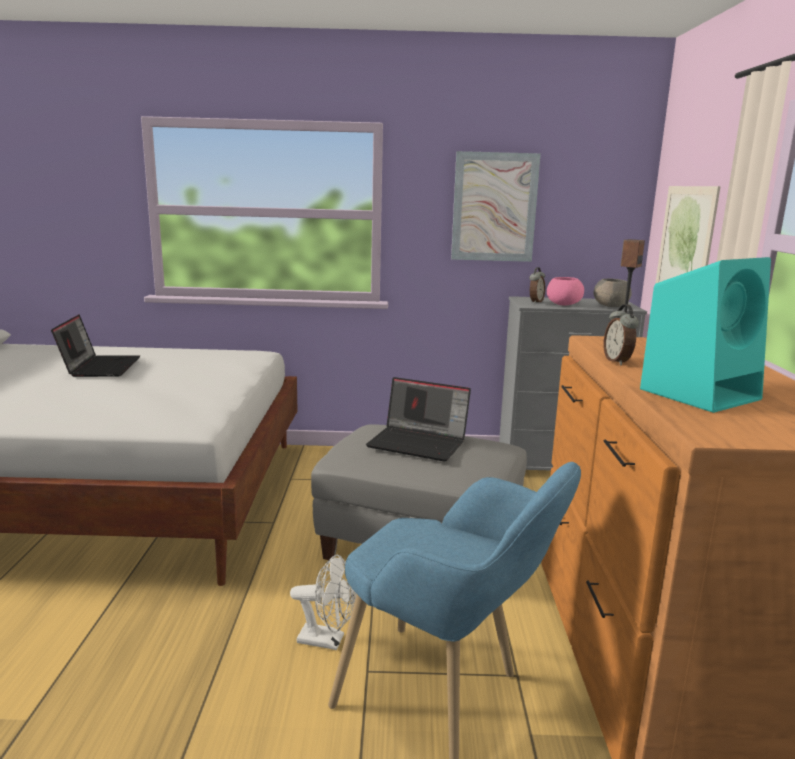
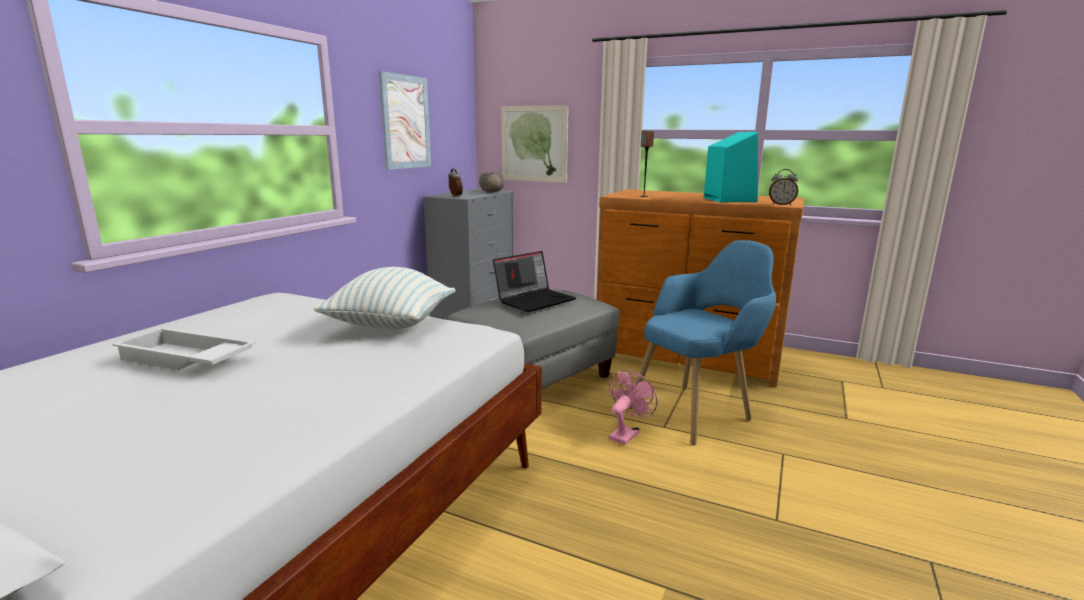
camera: 65 degrees left, 0 degrees up
laptop [51,315,140,377] -> white tray [112,328,256,370]
white fan [290,555,356,650] -> pink fan [609,370,657,445]
pink bowl [547,277,584,305] -> none
alarm clock [603,304,639,365] -> alarm clock moved to [769,169,798,206]
none -> pillow [314,267,455,329]

